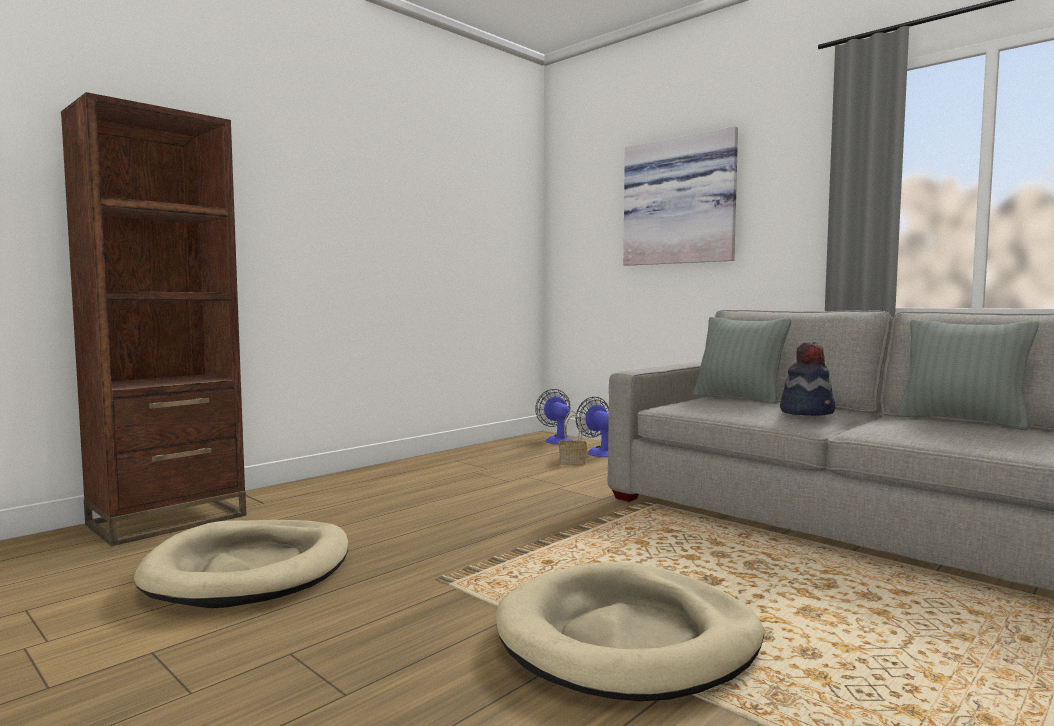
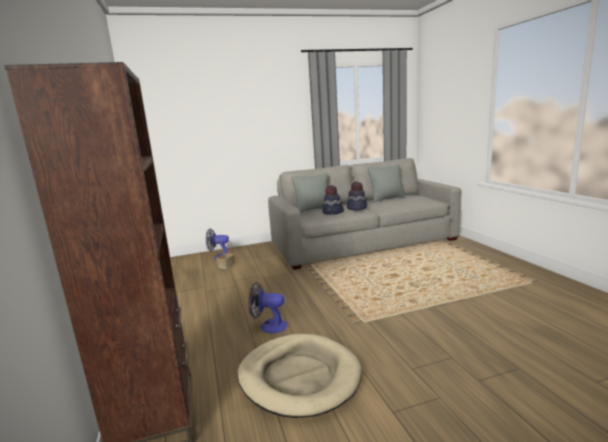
camera: 60 degrees left, 10 degrees up
beige dog bed [496,562,764,701] -> none
fan [535,389,573,444] -> fan moved to [248,282,287,333]
picture [623,126,738,266] -> none
none -> hat [322,185,344,215]

